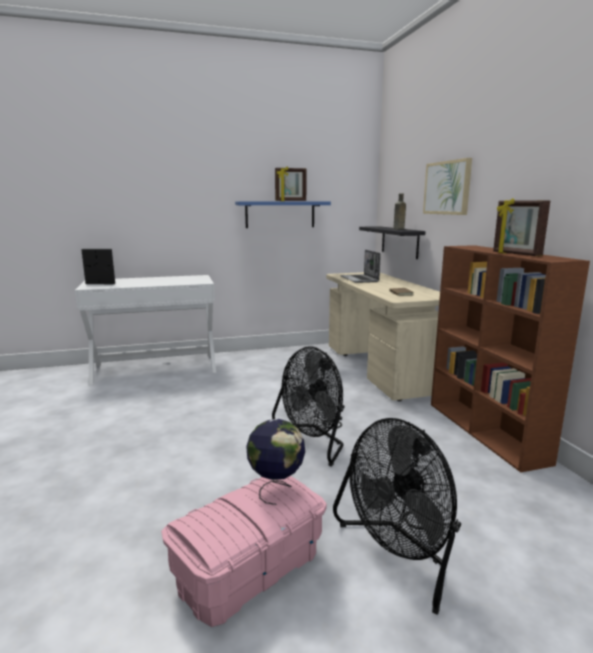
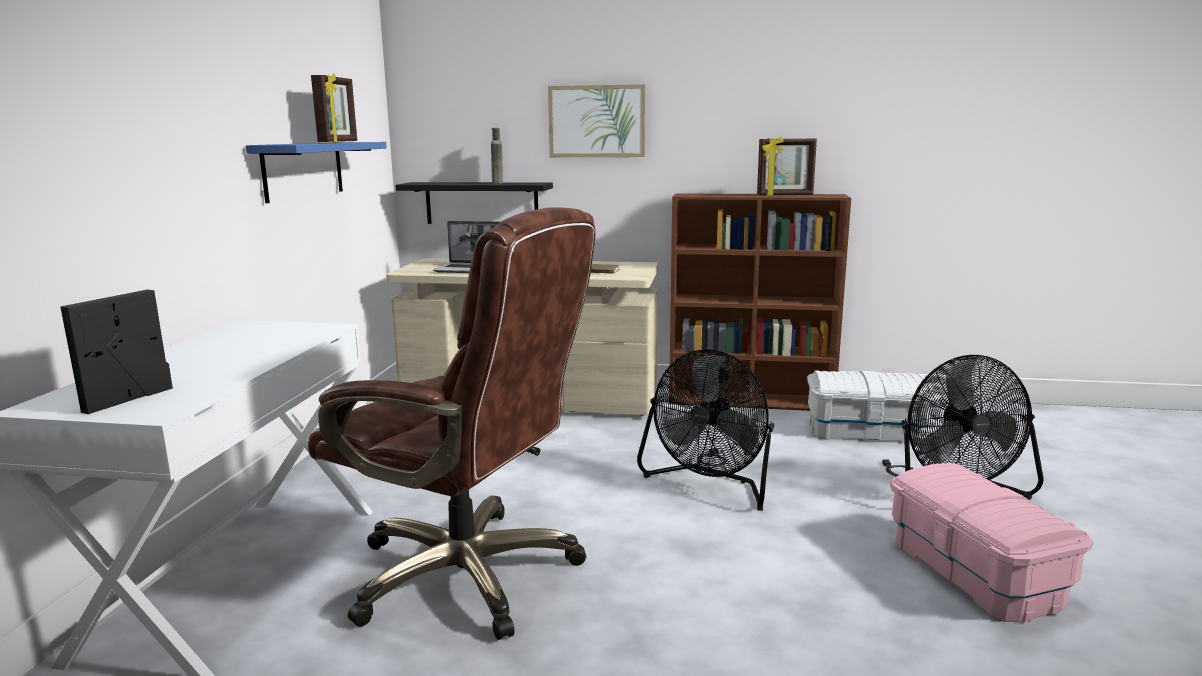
camera: 65 degrees left, 0 degrees up
globe [246,419,305,505] -> none
black fan [272,346,345,467] -> black fan turned 45 degrees clockwise [637,349,774,511]
none -> brown office chair [308,207,596,640]
none -> white storage box [807,370,940,444]

